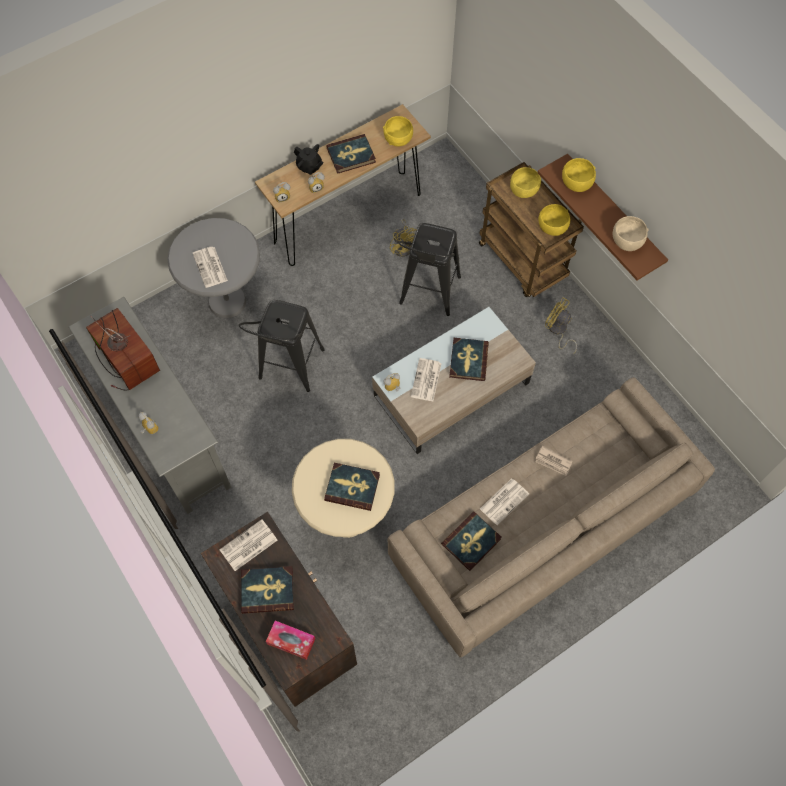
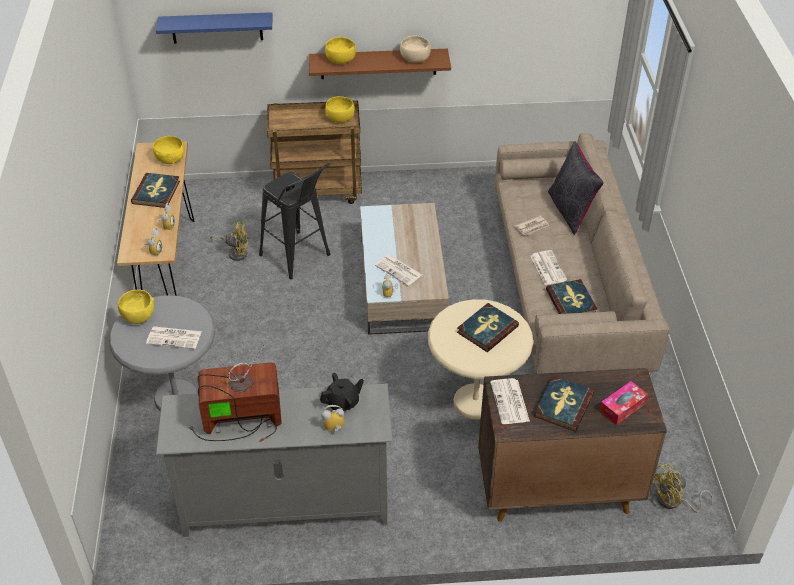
camera: 60 degrees left, 20 degrees down
black stool [239,300,325,392] -> none
black teapot [294,144,324,175] -> black teapot moved to [320,373,364,411]
book [449,338,489,381] -> none
yellow bowl [510,167,541,198] -> yellow bowl moved to [118,290,154,324]
yellow fan [545,297,577,355] -> yellow fan moved to [654,463,713,512]
none -> blue shelf [156,12,273,44]
none -> black pillow [548,141,604,235]

